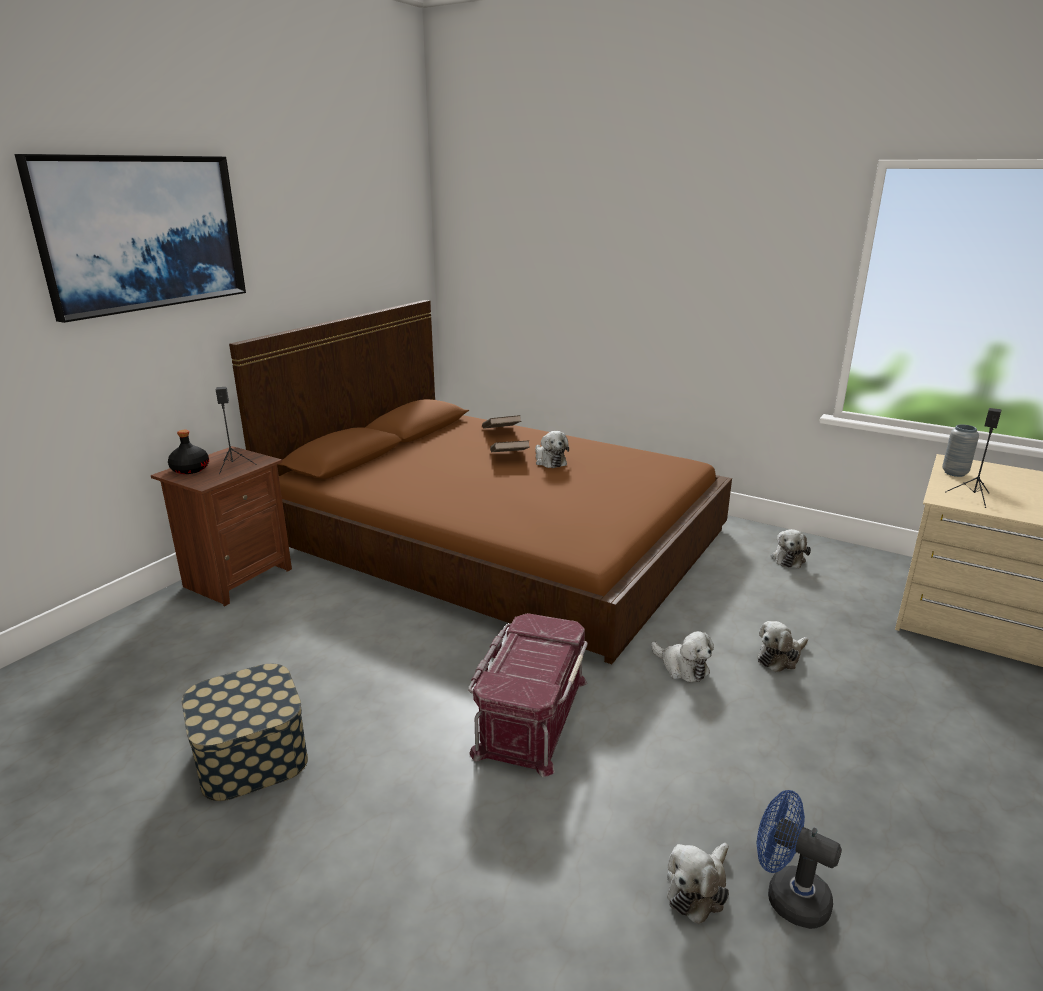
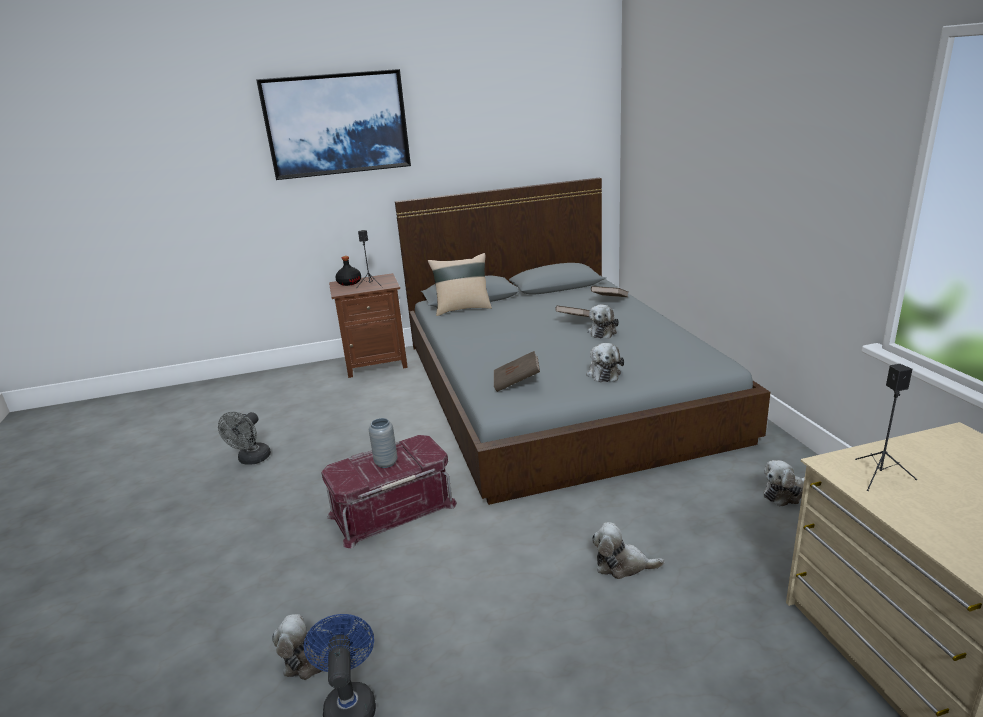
camera: 45 degrees right, 0 degrees up
storage box [182,664,308,801] -> grey fan [218,412,271,465]
brown bed [229,300,732,664] -> grey bed [395,178,771,505]
plush toy [651,631,714,682] -> plush toy moved to [587,343,624,382]
grey vase [942,424,979,477] -> grey vase moved to [369,418,397,468]
none -> beige pillow [428,253,492,316]
none -> brown book [494,351,540,392]

